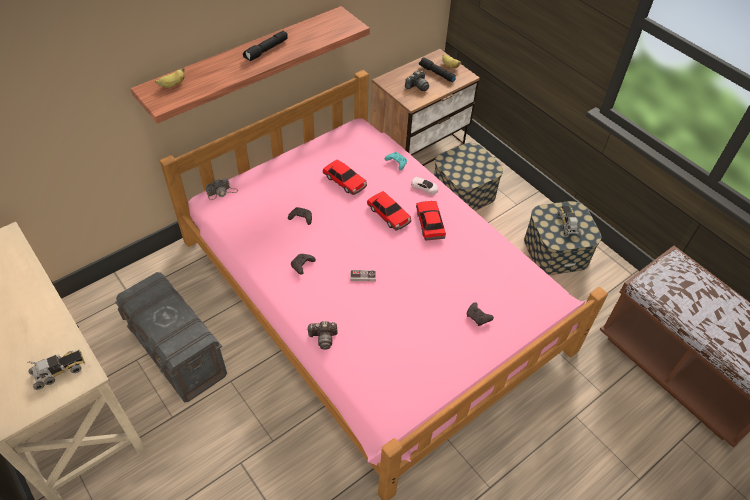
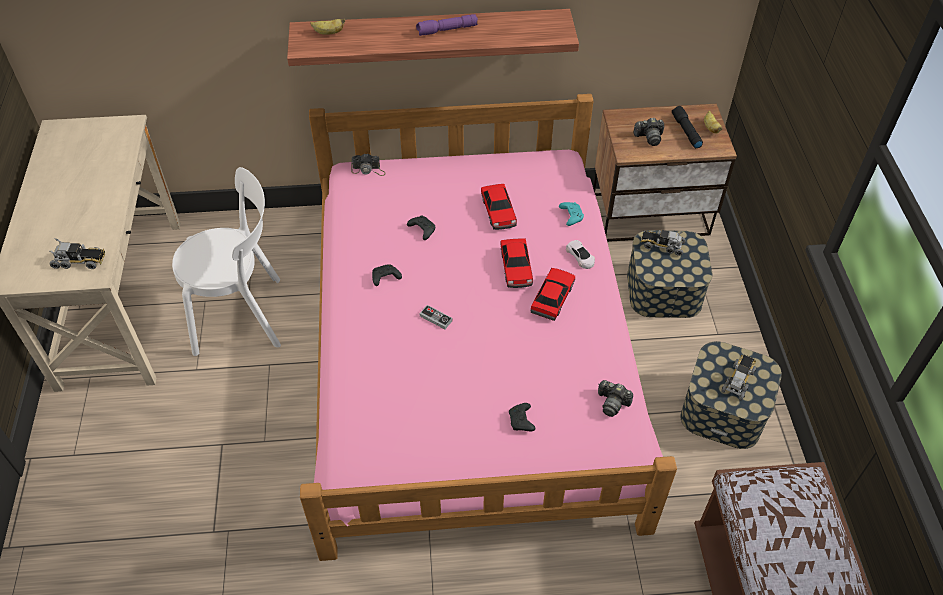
camera: 35 degrees right, 0 degrees up
grey storage box [115,272,227,402] -> white chair [172,167,281,356]
black flashlight [243,31,288,61] -> purple flashlight [416,14,478,36]
camera [307,321,338,350] -> camera moved to [598,380,633,417]
none -> toy truck [641,230,686,256]

